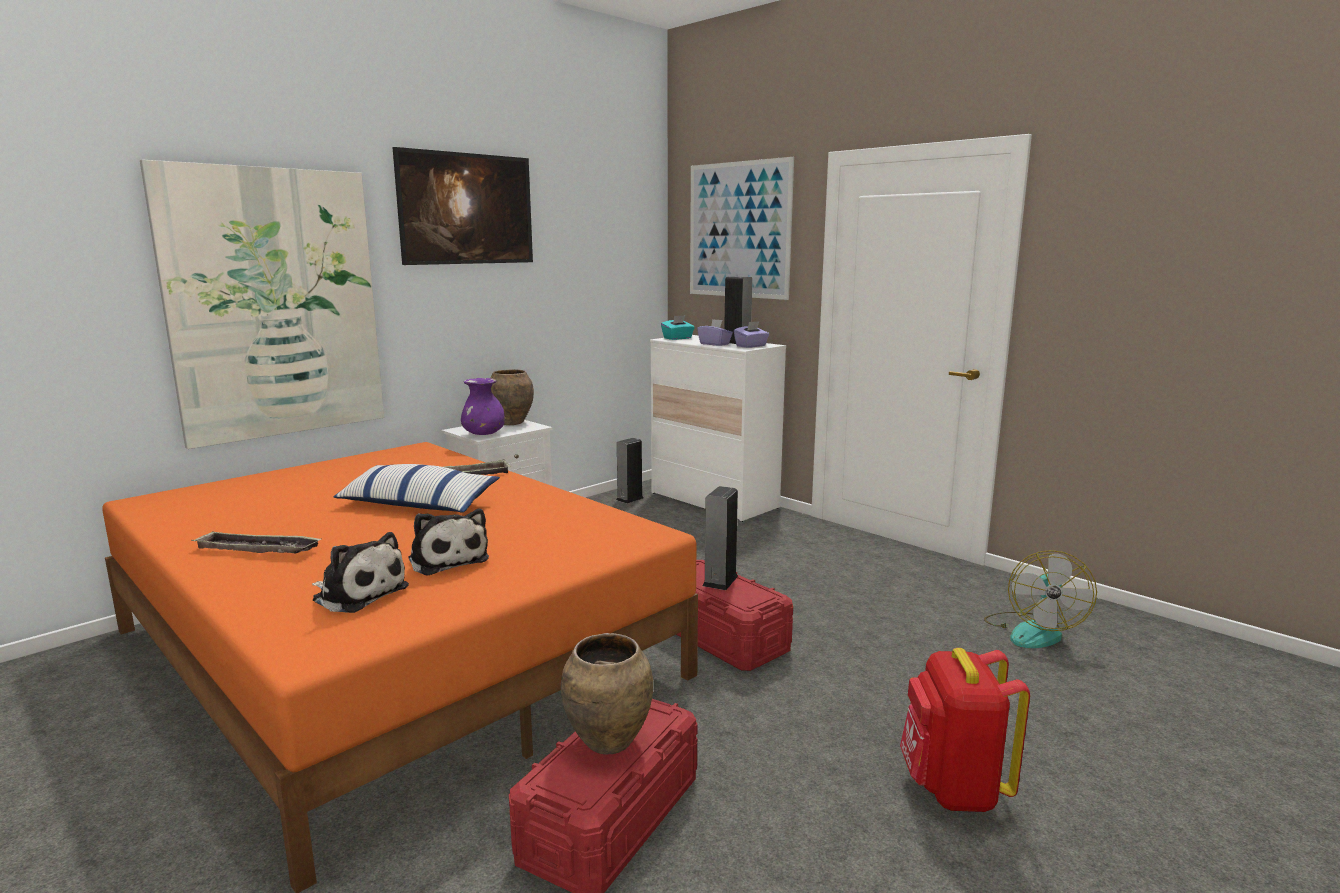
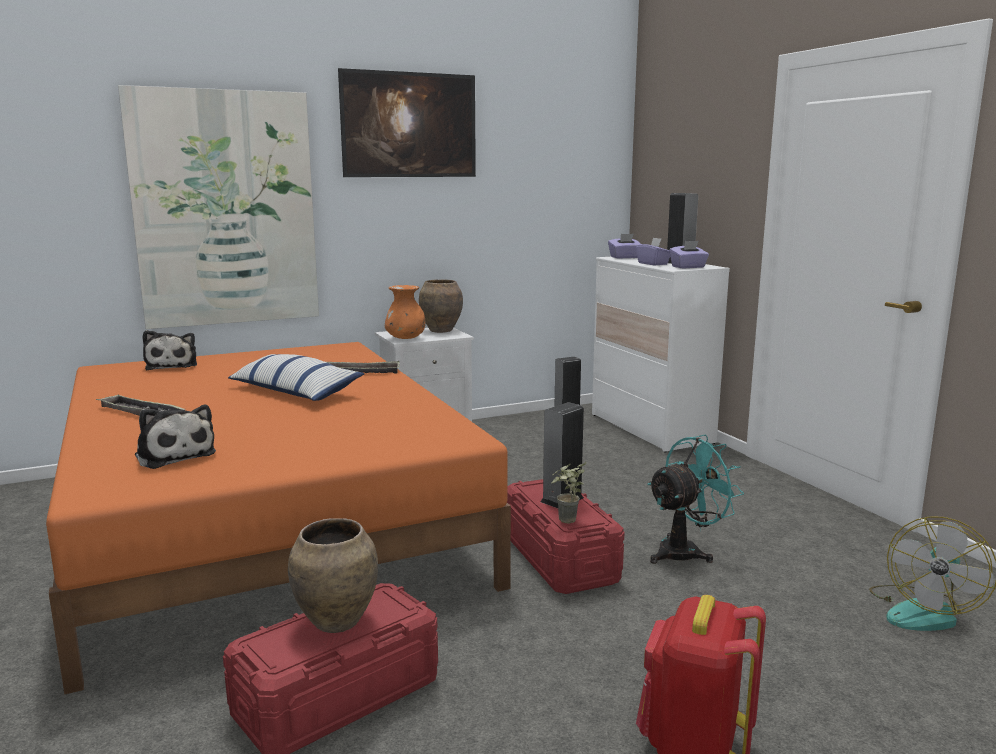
camera: 20 degrees right, 0 degrees up
plush toy [408,509,489,576] -> plush toy moved to [143,330,197,370]
purple vase [461,378,505,435] -> orange vase [385,285,426,339]
turquoise tissue box [661,315,695,340] -> purple tissue box [608,234,641,259]
picture [690,157,794,300] -> none
none -> potted plant [552,462,586,524]
none -> turquoise fan [647,435,744,564]

